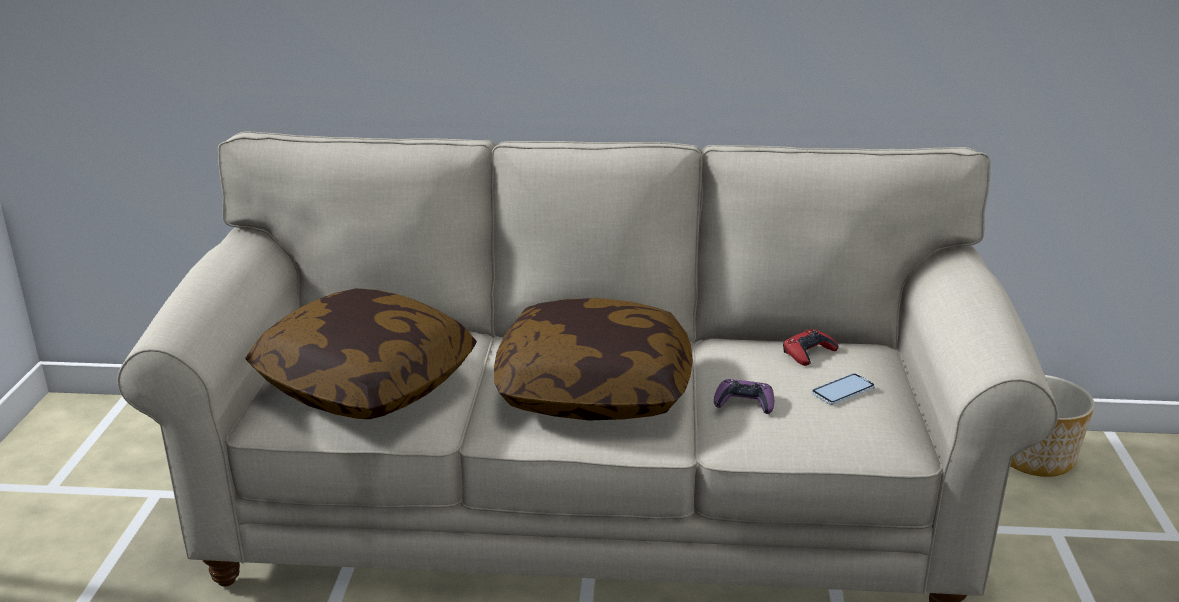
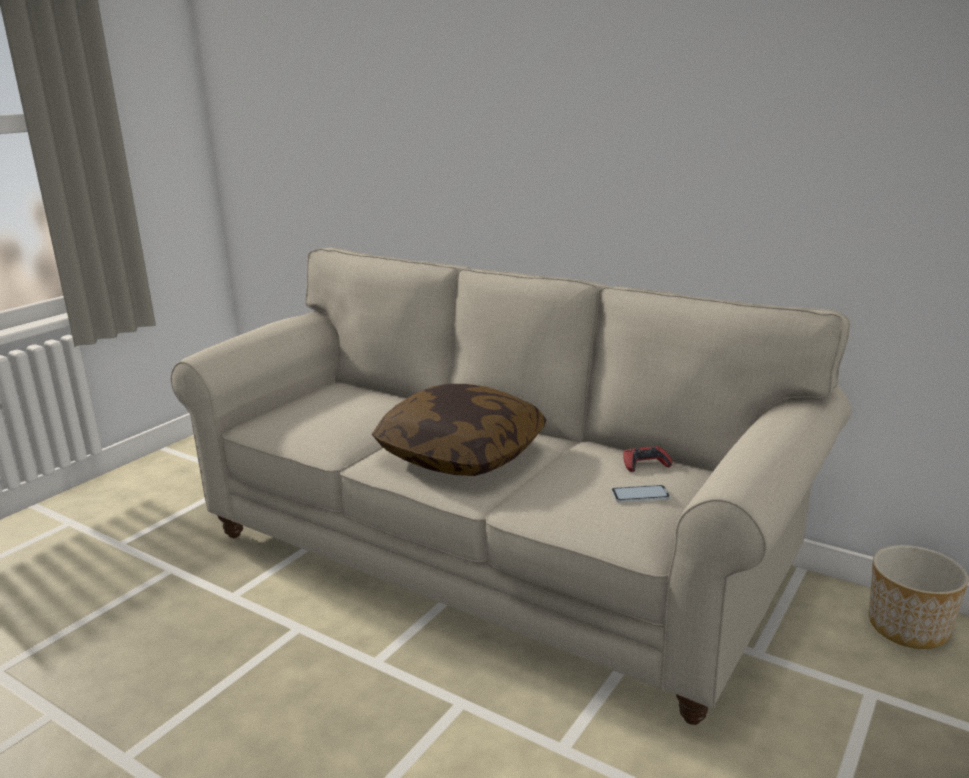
camera: 30 degrees right, 5 degrees down
pillow [246,288,477,419] -> none
purple game controller [714,379,774,414] -> none

